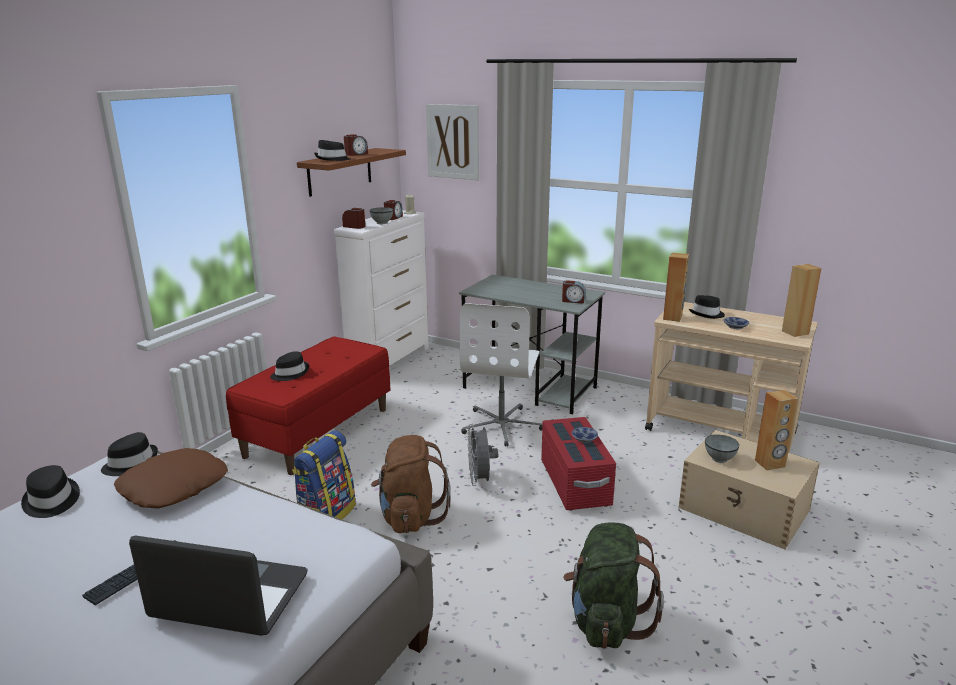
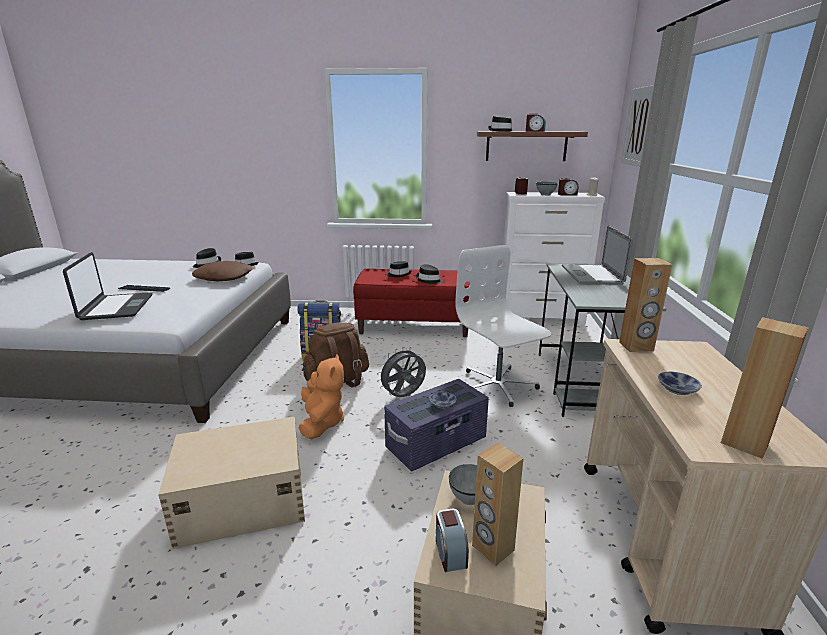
camera: 65 degrees right, 0 degrees up
white office chair [460,303,543,447] -> white office chair turned 75 degrees clockwise [455,245,551,407]
red storage box [541,417,616,511] -> purple storage box [384,379,489,471]
alarm clock [562,280,585,304] -> alarm clock moved to [436,509,469,572]
green backpack [563,523,664,649] -> beige storage box [158,417,305,549]
black hat [689,295,725,319] -> black hat moved to [416,264,443,284]
none -> orange plush toy [299,355,344,439]
none -> laptop [562,225,633,285]

